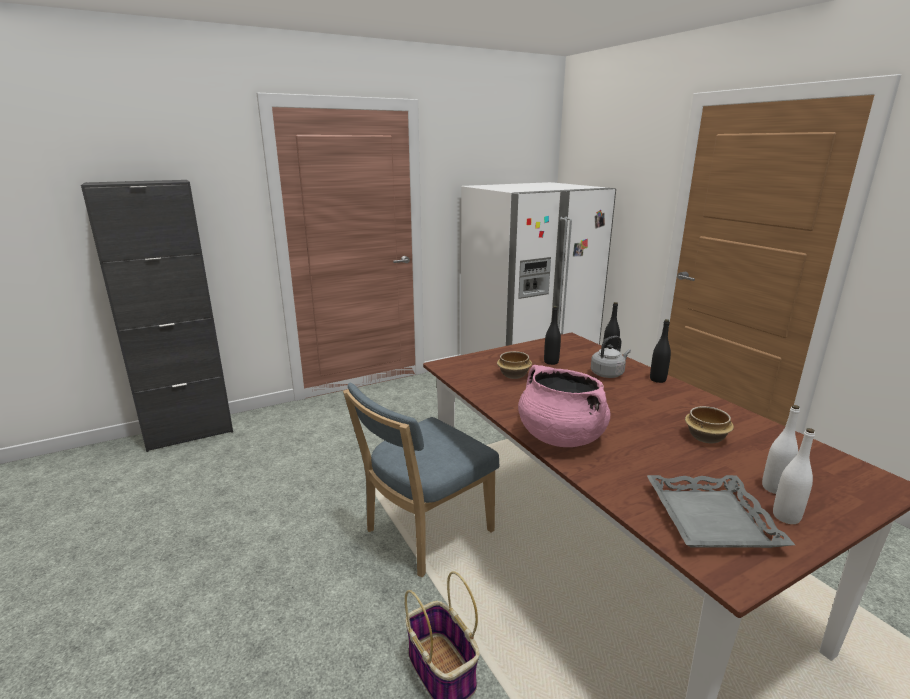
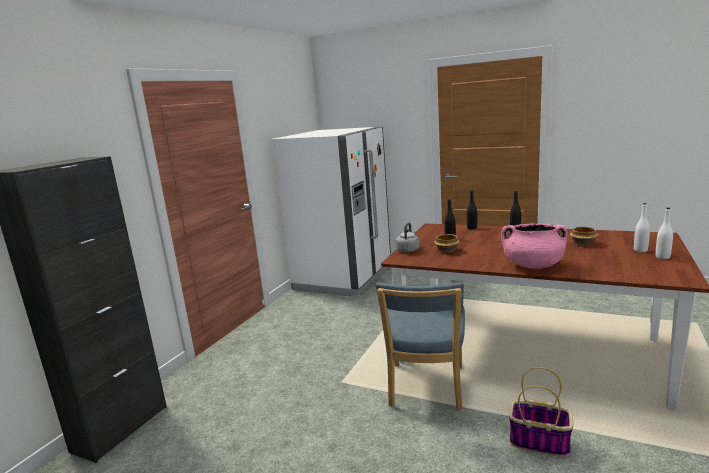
camera: 35 degrees left, 5 degrees down
grey kettle [591,336,631,378] -> grey kettle moved to [396,222,419,252]
grey tray [647,475,795,548] -> none

